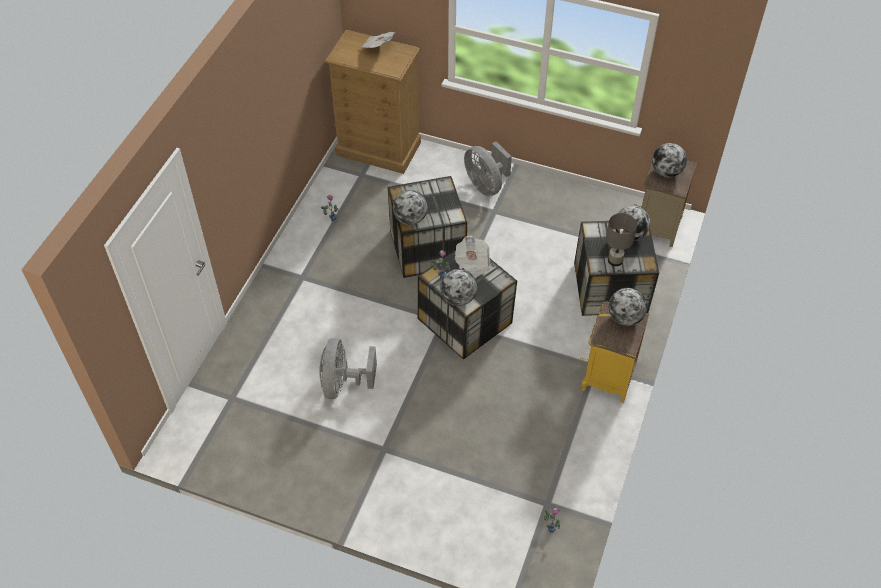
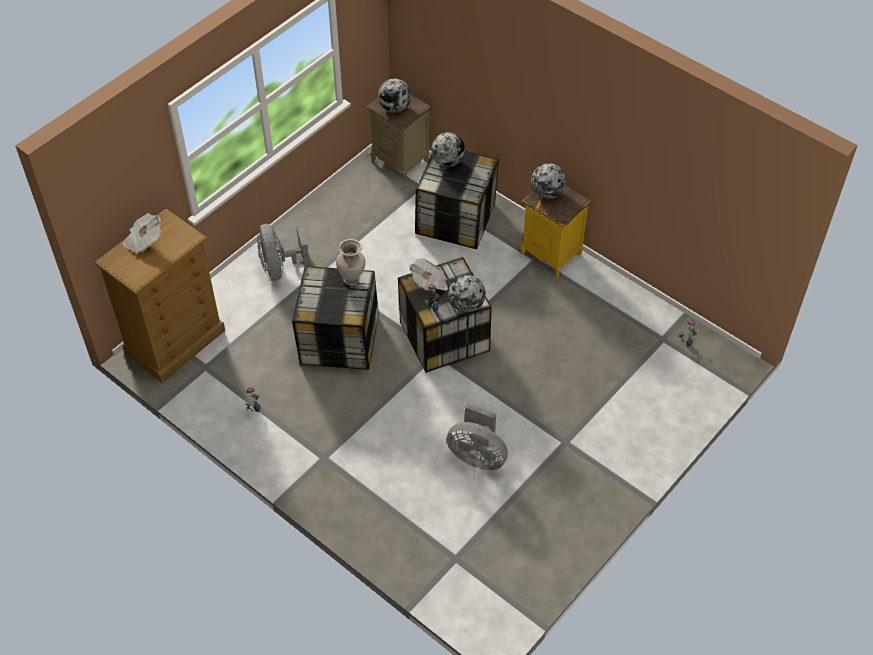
camera: 70 degrees left, 0 degrees up
globe [393,190,428,225] -> none
grey fan [464,142,512,196] -> grey fan turned 90 degrees clockwise [257,224,310,281]
grey table lamp [606,213,637,266] -> none
none -> beige vase [336,239,366,285]

